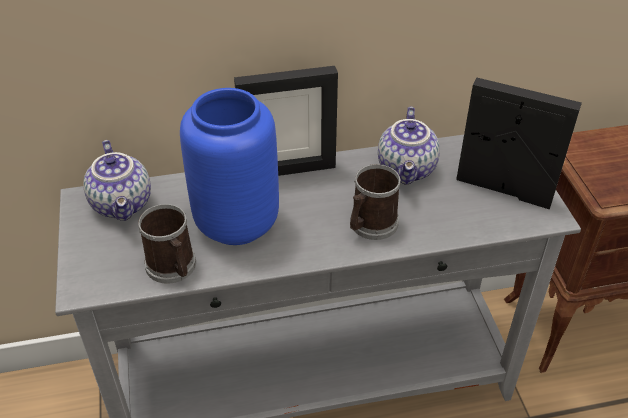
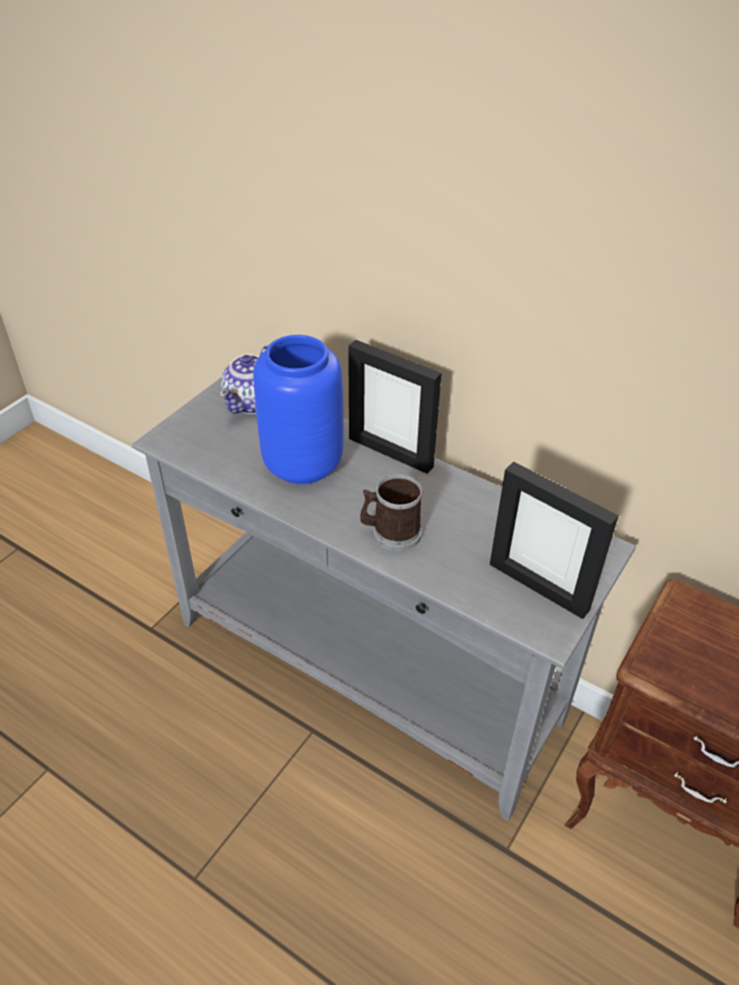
camera: 45 degrees right, 0 degrees up
mug [138,204,196,284] -> none
teapot [378,107,440,185] -> none
picture frame [456,78,582,210] -> picture frame turned 150 degrees clockwise [490,462,619,619]

